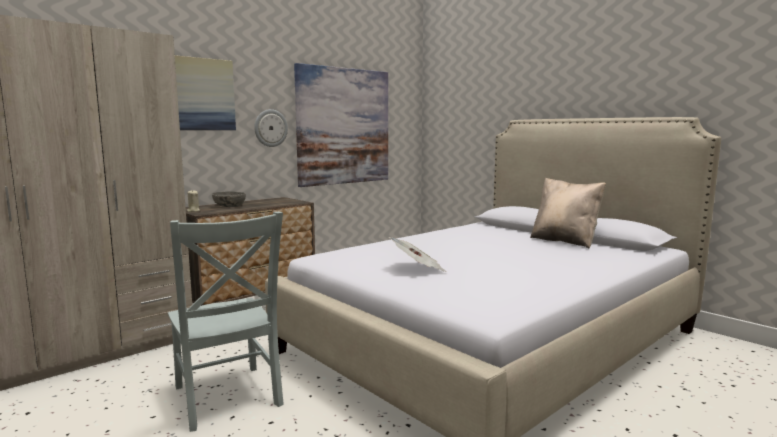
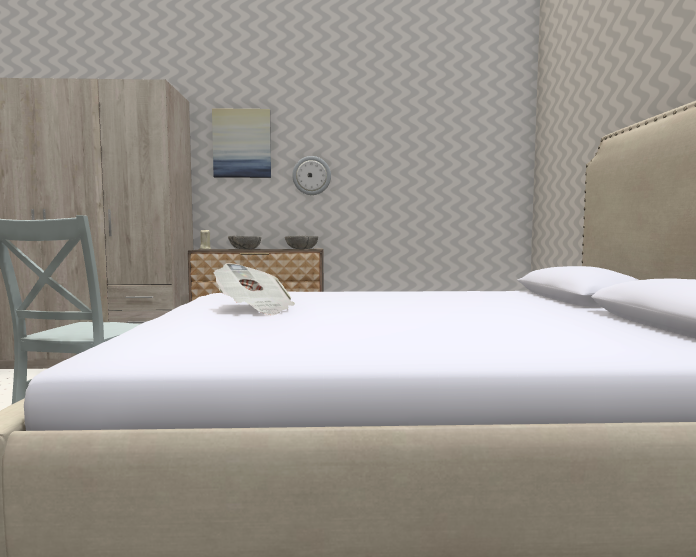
camera: 40 degrees right, 5 degrees down
picture [294,63,388,187] -> none
beige pillow [530,178,606,249] -> none
none -> grey bowl [285,236,318,249]

